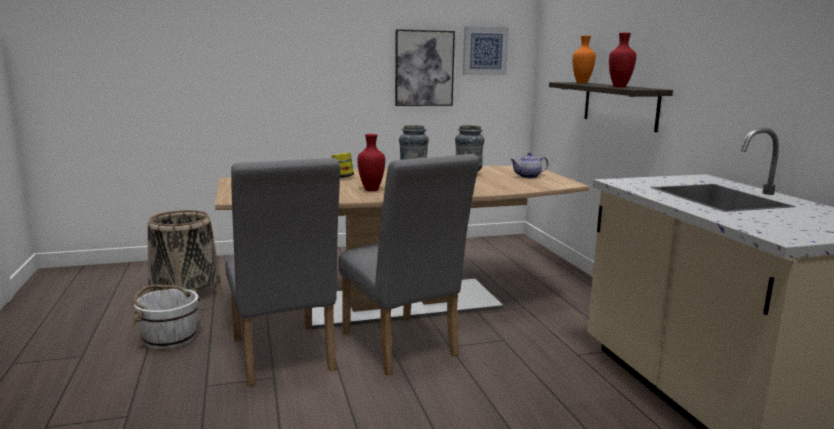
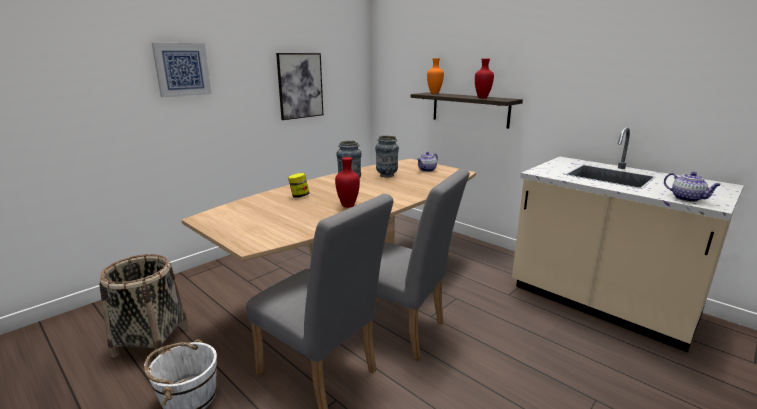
camera: 30 degrees left, 5 degrees up
picture [463,26,509,75] -> picture moved to [152,43,212,97]
none -> teapot [664,172,721,202]

